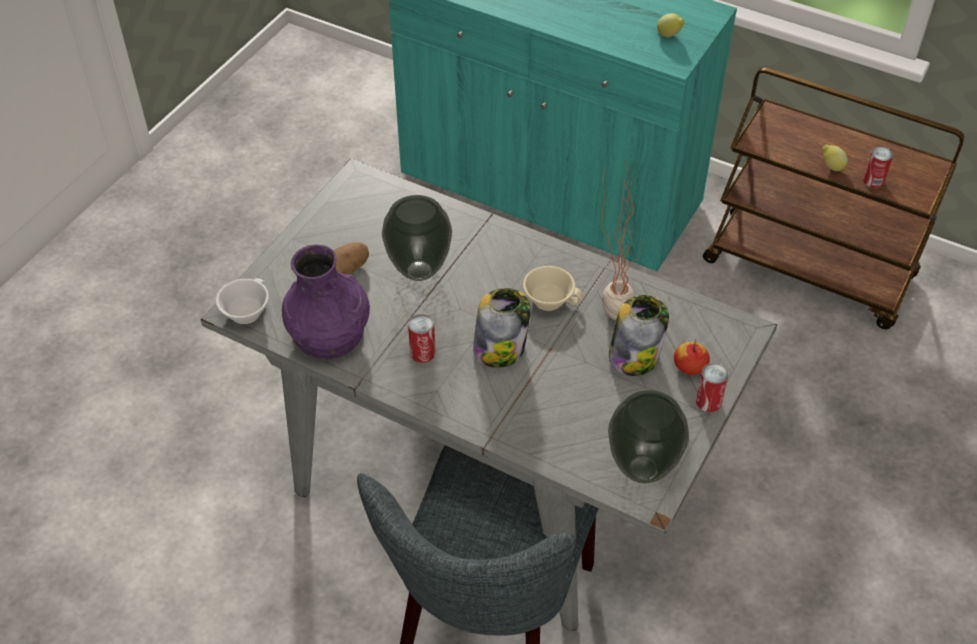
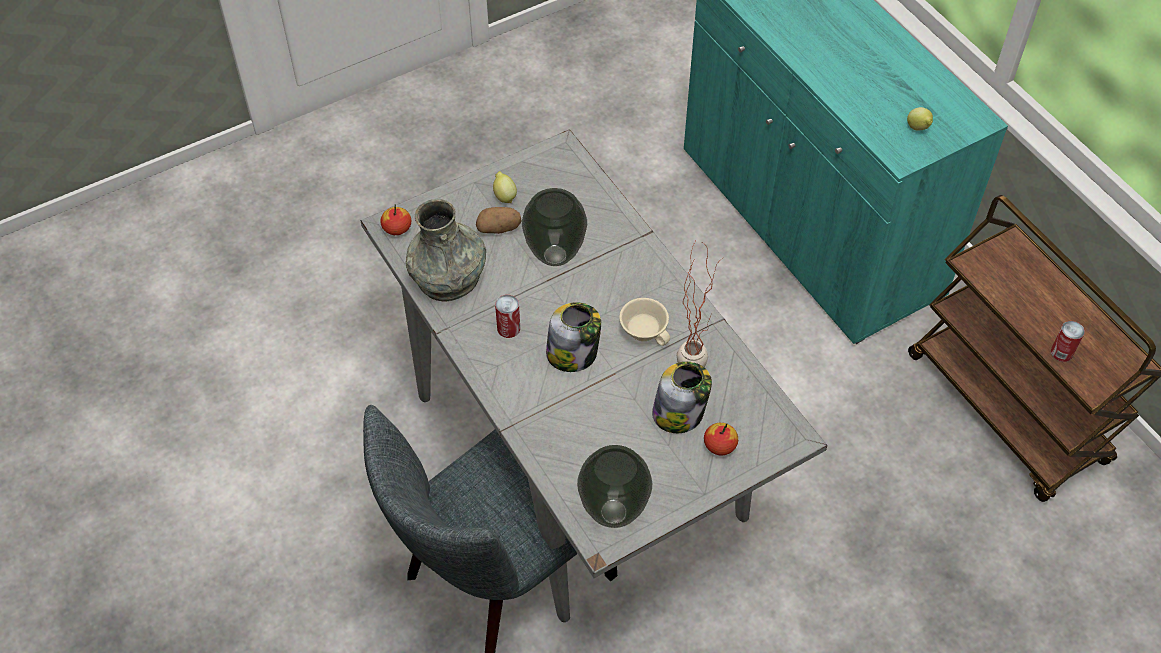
camera: 30 degrees right, 5 degrees up
white cup [216,278,269,324] -> apple [380,204,411,235]
purple vase [282,244,370,359] -> grey vase [406,199,486,302]
can [696,363,729,412] -> none
lemon [823,145,848,171] -> lemon moved to [493,171,517,203]

